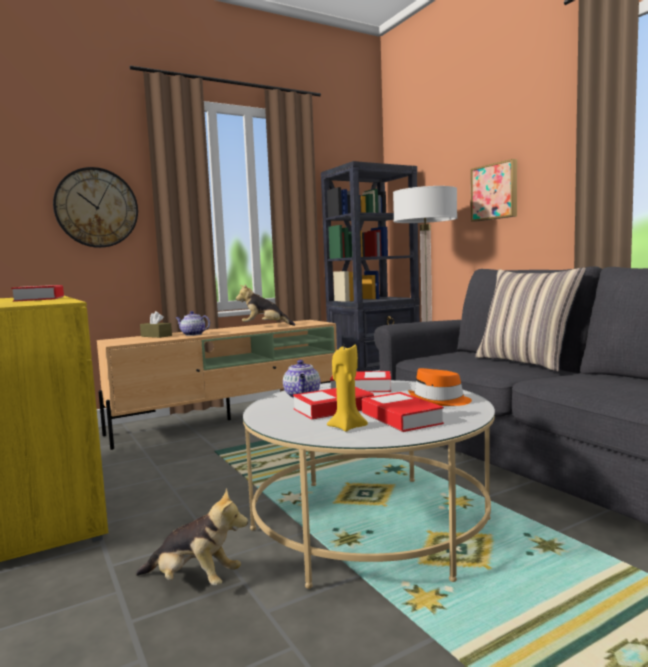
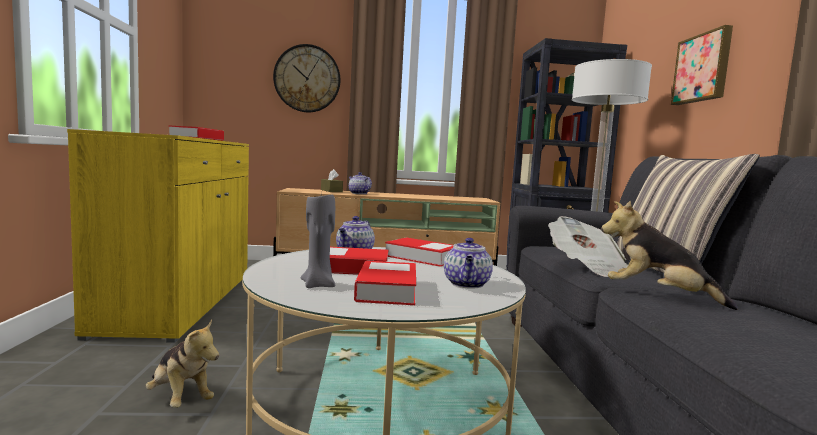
camera: 25 degrees right, 0 degrees up
plush toy [236,284,295,326] -> plush toy moved to [601,201,738,310]
yellow candle [327,345,368,432] -> grey candle [301,195,335,288]
orange hat [408,368,472,406] -> teapot [444,238,493,289]
none -> newspaper [548,216,628,277]

